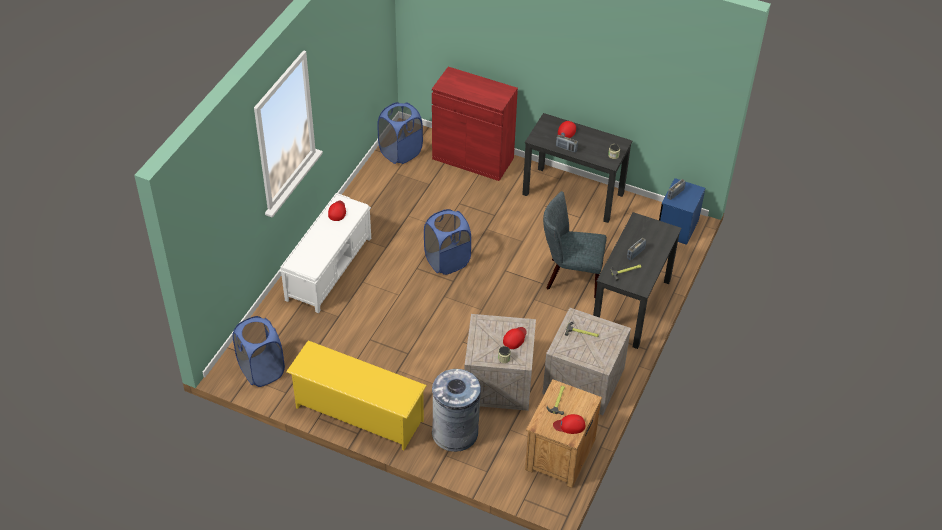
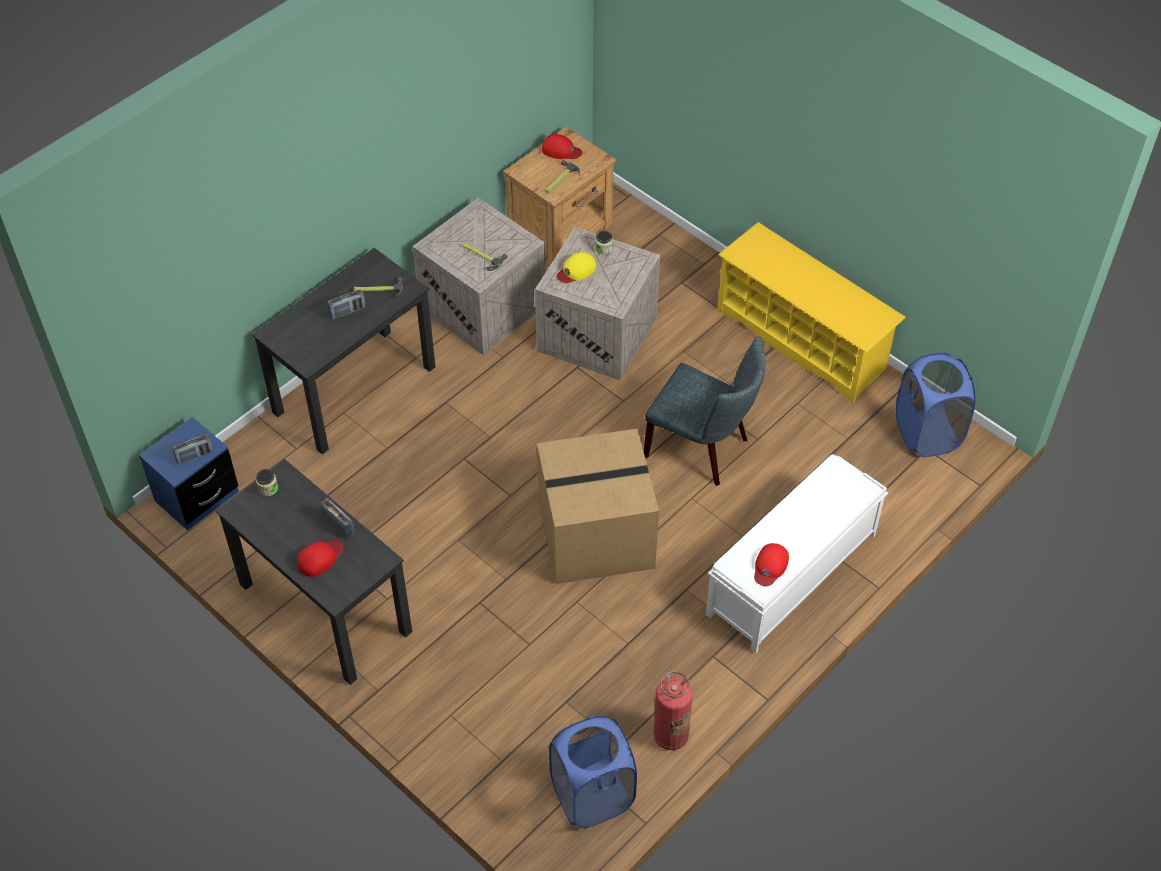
camera: 160 degrees left, 5 degrees up
blue laundry basket [424,209,471,275] -> cardboard box [537,428,659,584]
red cabinet [432,67,518,181] -> none
grey trash can [432,369,481,452] -> none
red cap [503,327,527,349] -> yellow cap [557,252,596,283]
grey chair [543,191,607,298] -> grey chair moved to [644,336,766,486]
none -> fire extinguisher [654,671,693,750]

